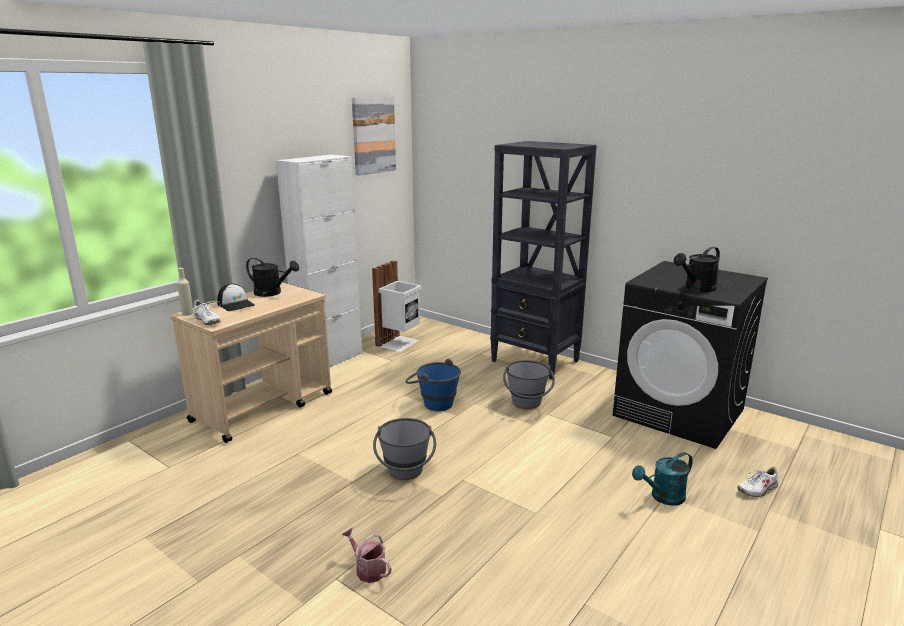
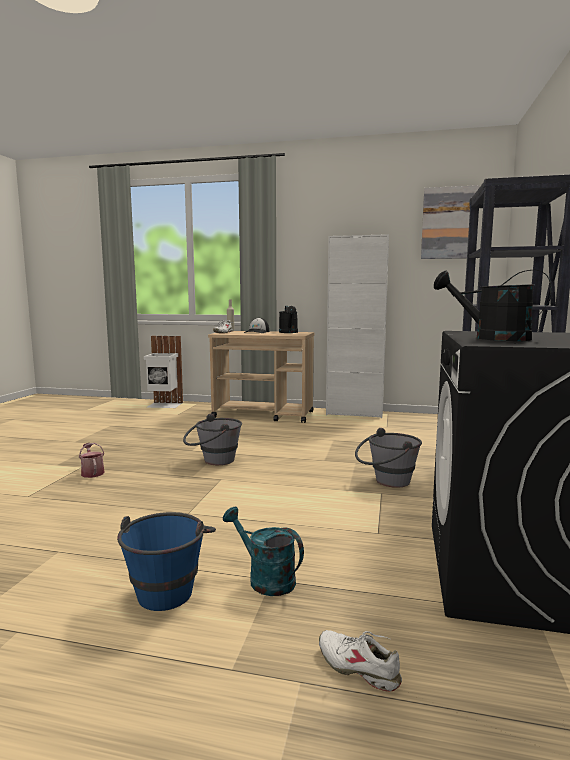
camera: 65 degrees right, 10 degrees down
watering can [341,528,391,583] -> watering can turned 45 degrees counterclockwise [79,443,105,478]
white trash can [372,261,422,352] -> white trash can moved to [144,336,183,408]
blue bucket [405,358,461,411] -> blue bucket moved to [117,512,216,611]

